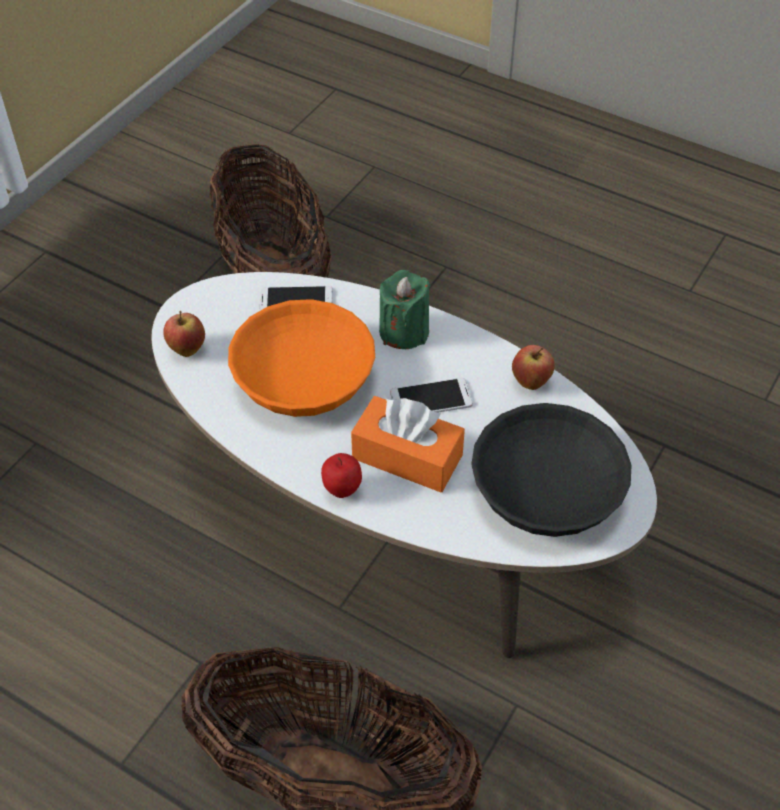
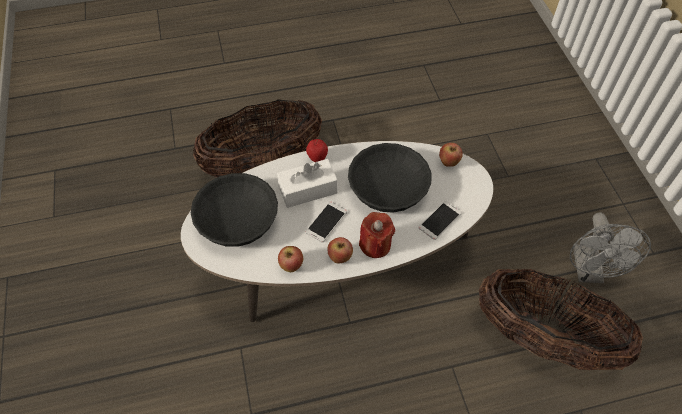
camera: 135 degrees right, 5 degrees up
orange bowl [228,299,375,417] -> black bowl [348,143,431,213]
orange tissue box [351,396,465,492] -> white tissue box [277,159,338,208]
green candle [379,270,431,349] -> red candle [359,212,395,258]
none -> apple [327,237,353,263]
none -> grey fan [570,212,651,283]

